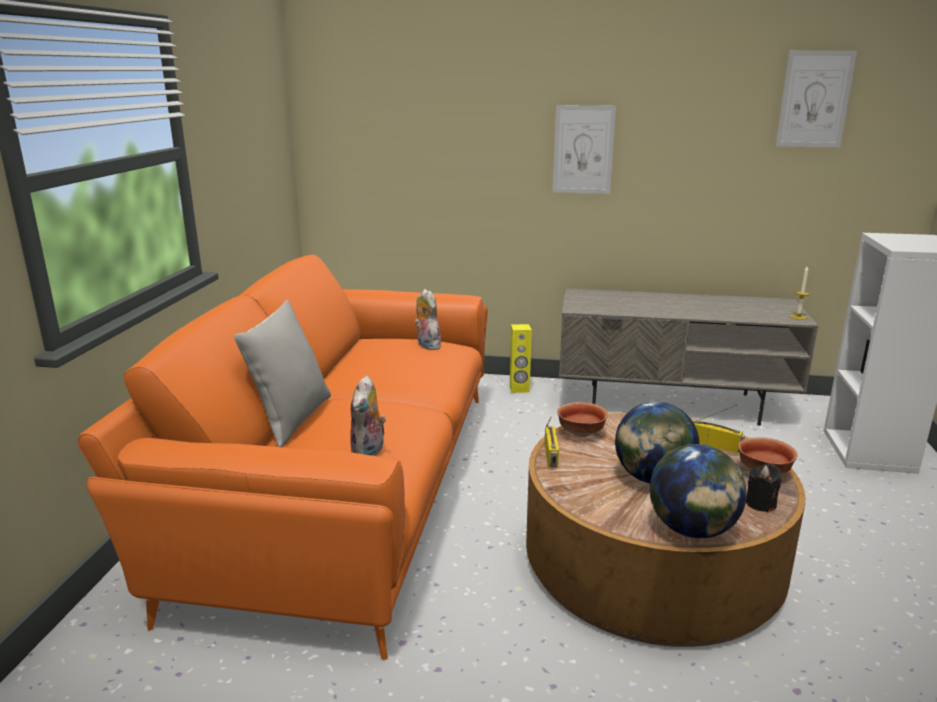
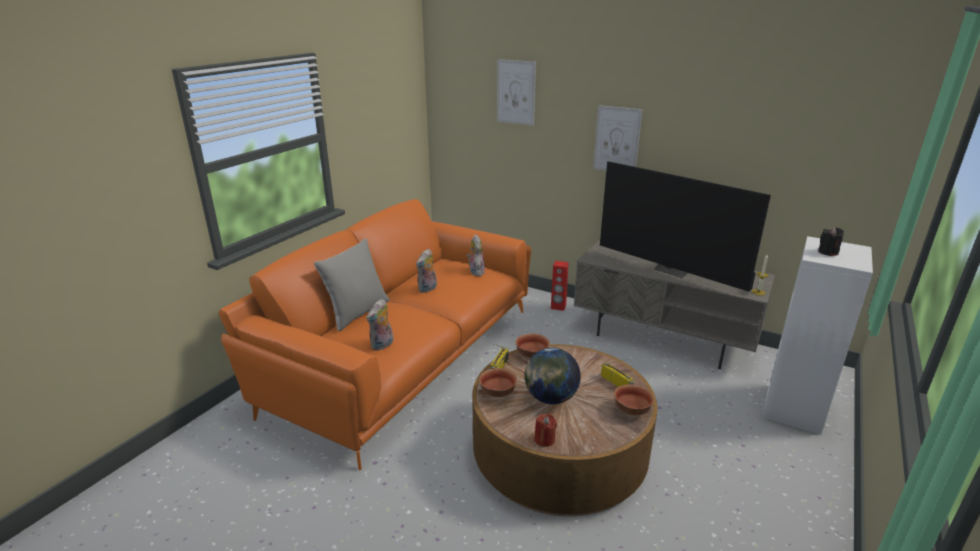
camera: 20 degrees right, 5 degrees up
yellow speaker [510,324,532,393] -> red speaker [551,261,569,311]
globe [650,444,747,538] -> red candle [534,414,557,447]
black candle [746,464,781,512] -> black candle moved to [818,227,844,256]
picture [775,51,857,147] -> picture moved to [497,59,536,125]
none -> plush toy [416,249,437,293]
none -> bowl [479,368,517,398]
none -> television [600,161,771,292]

